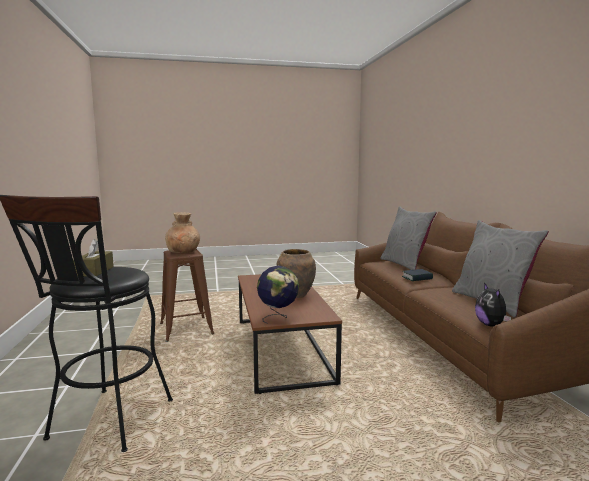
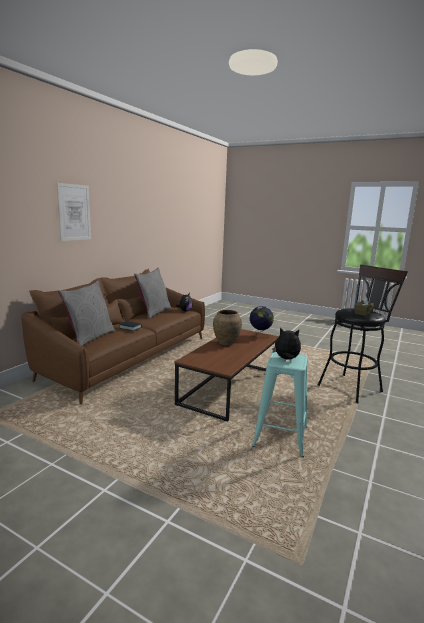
camera: 140 degrees left, 5 degrees up
brown stool [160,249,214,342] -> turquoise stool [252,352,308,457]
brown vase [165,212,200,253] -> plush toy [273,327,301,360]
none -> picture [57,183,91,241]

